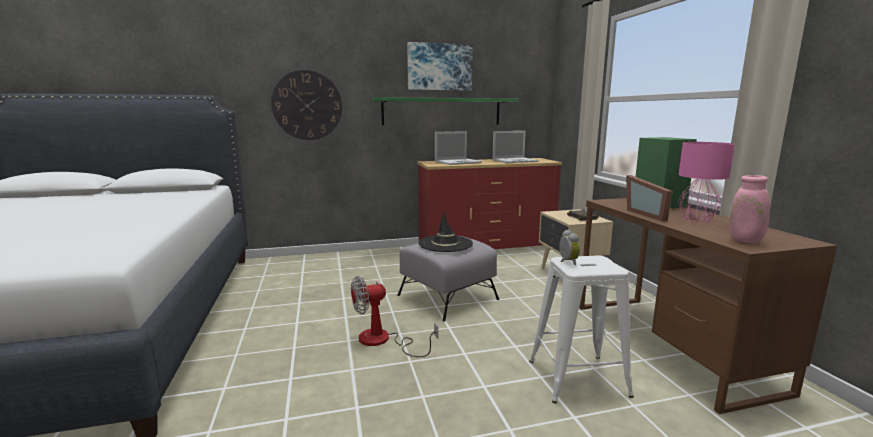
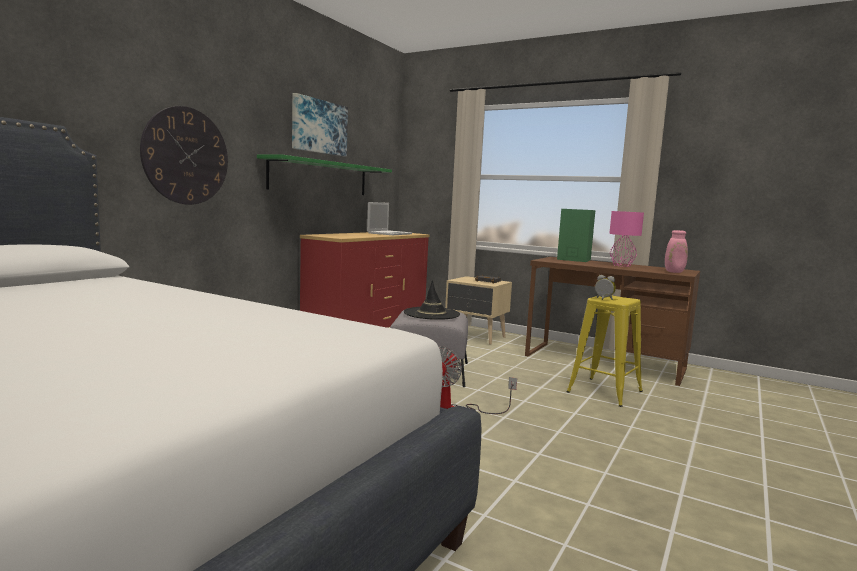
camera: 45 degrees left, 5 degrees down
laptop [435,131,482,165] -> none
white stool [529,255,634,403] -> yellow stool [566,296,643,407]
picture frame [626,175,673,221] -> none

